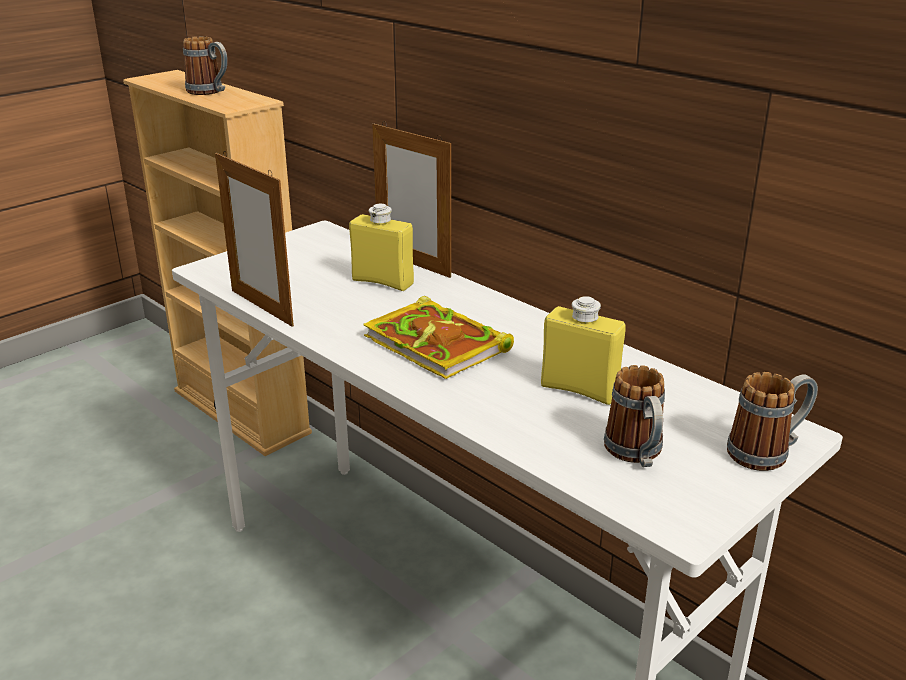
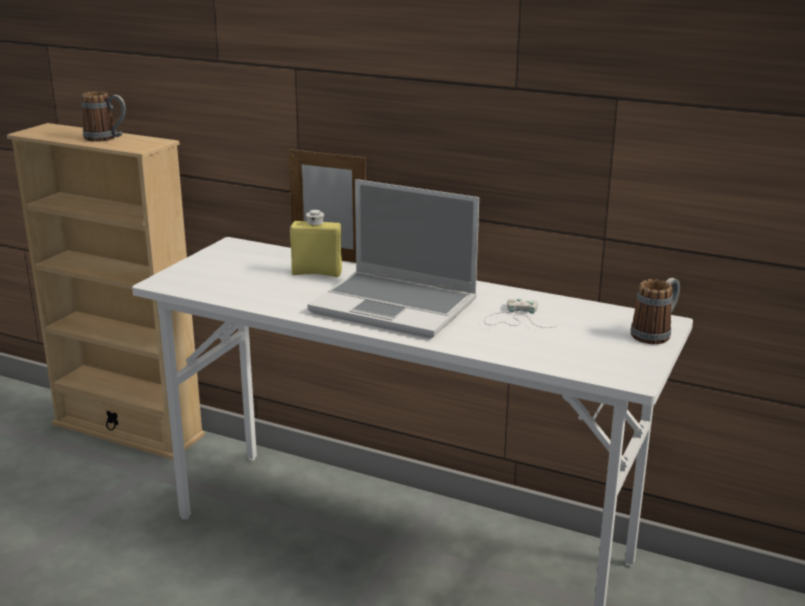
camera: 20 degrees left, 5 degrees down
picture frame [215,151,294,327] -> none
book [363,296,514,379] -> laptop [307,179,479,339]
yellow bottle [541,296,626,405] -> white game controller [484,299,557,328]
mug [604,365,665,467] -> none

